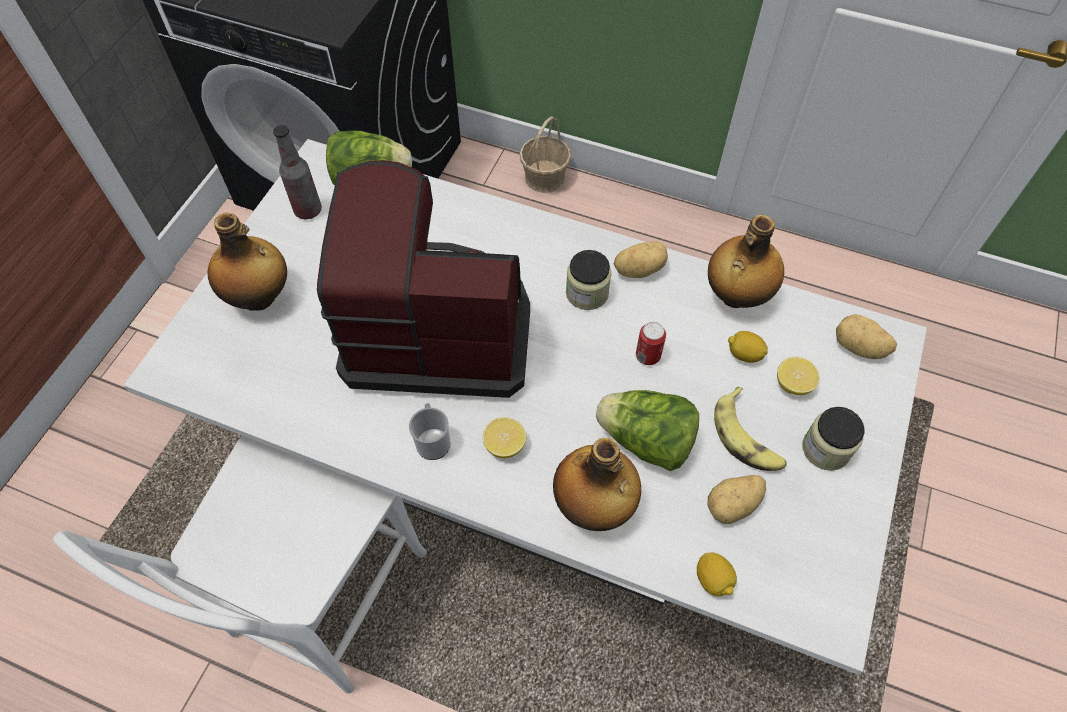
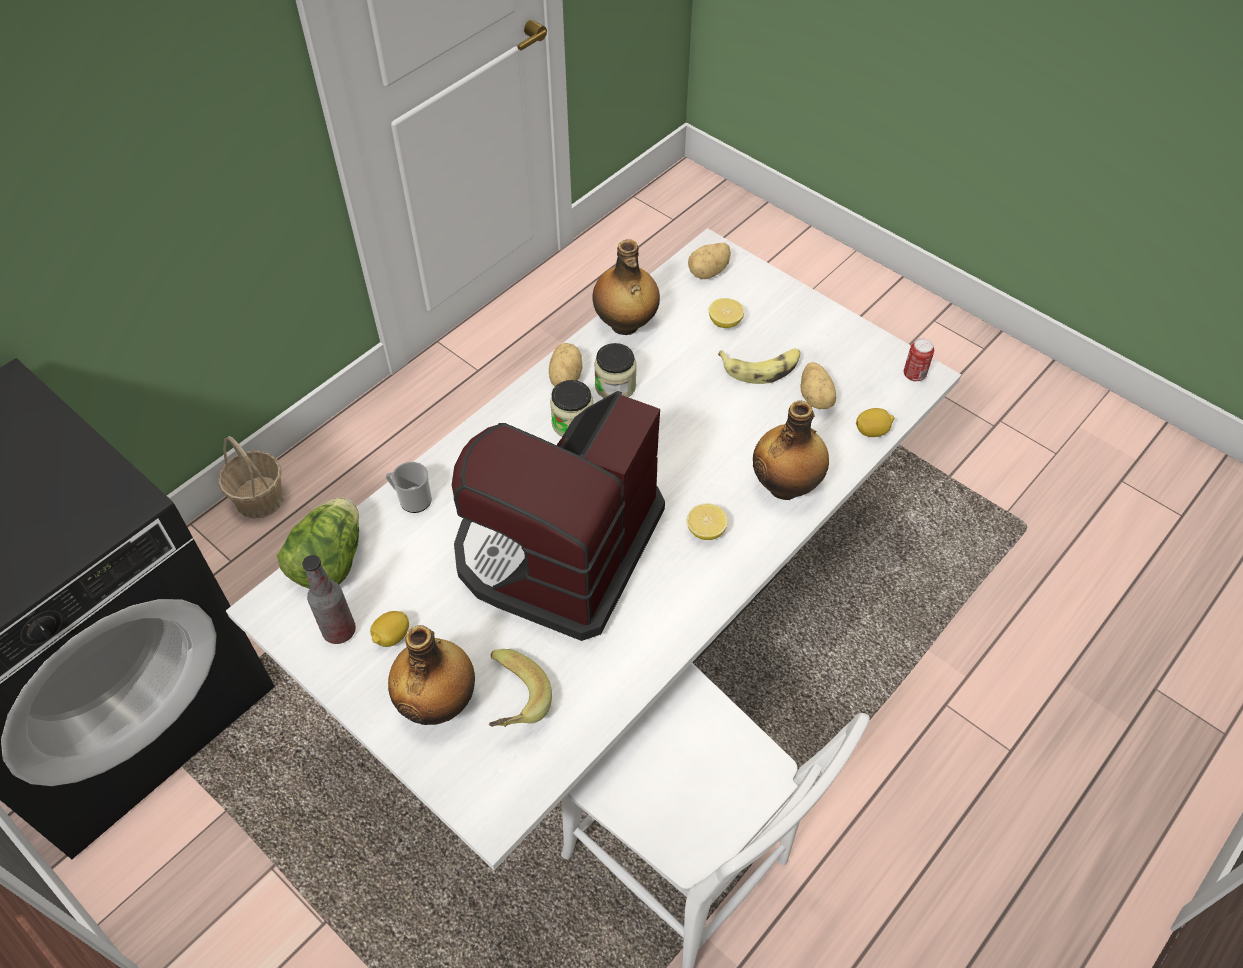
camera: 70 degrees left, 5 degrees down
mug [409,403,450,460] -> mug moved to [386,462,432,513]
lettuce [596,390,699,471] -> none
can [636,322,666,365] -> can moved to [904,338,934,382]
lemon [728,331,768,363] -> lemon moved to [370,611,409,647]
jar [802,407,865,471] -> jar moved to [594,343,637,398]
none -> banana [489,649,552,727]

